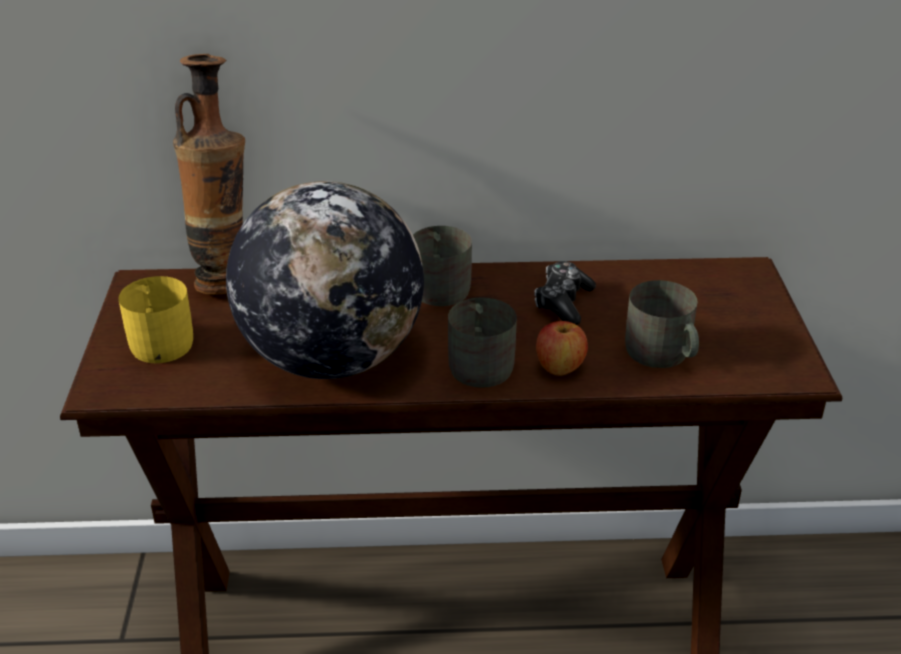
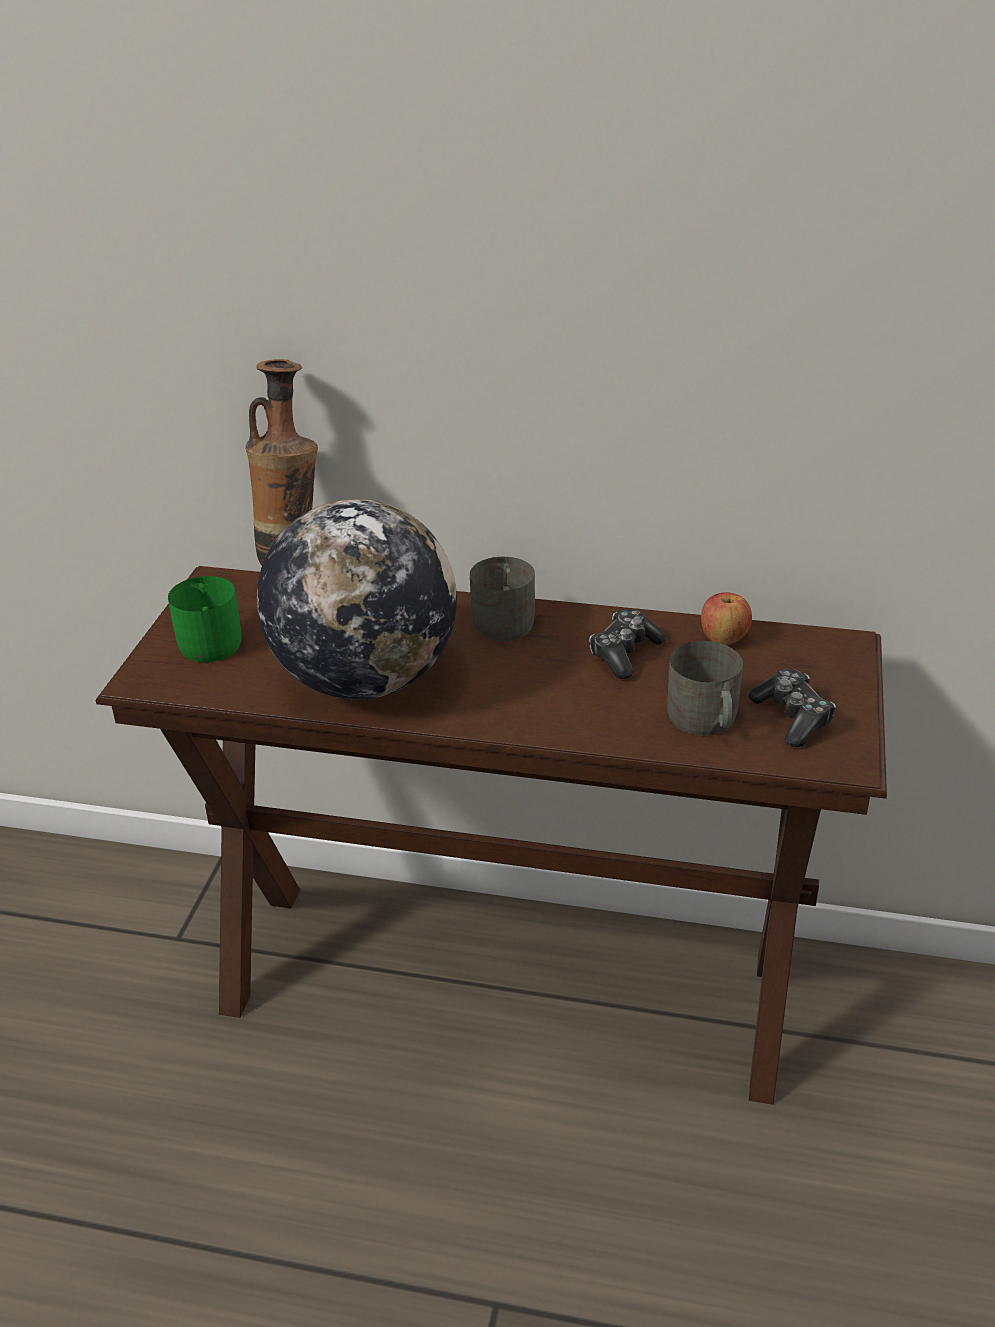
camera: 15 degrees right, 0 degrees up
yellow mug [118,276,193,363] -> green mug [168,576,241,662]
grey mug [448,297,517,388] -> none
apple [536,321,588,376] -> apple moved to [701,592,752,645]
none -> game controller [748,669,836,747]

